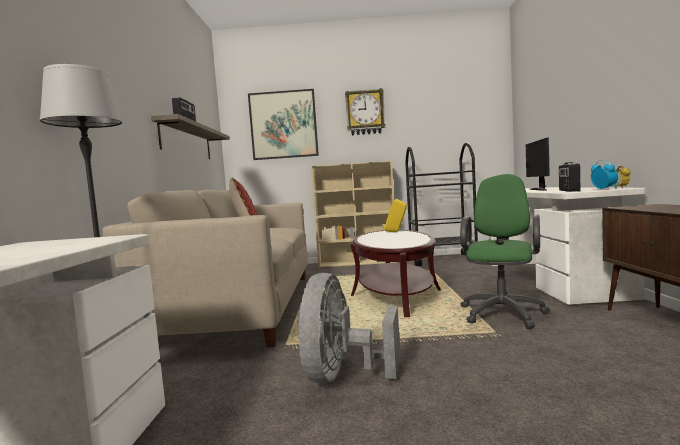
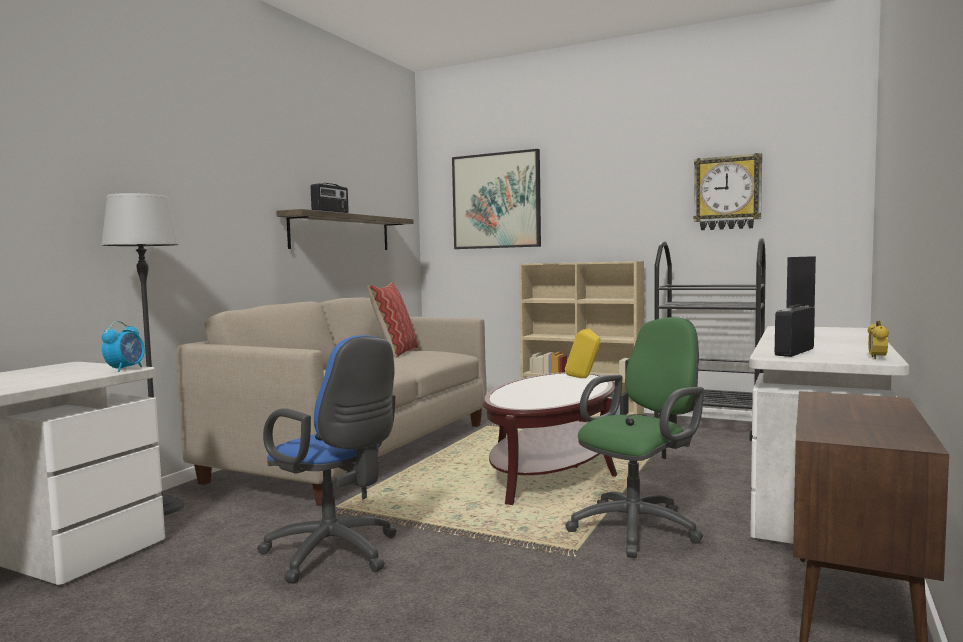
camera: 25 degrees right, 0 degrees up
grey fan [297,273,400,384] -> blue office chair [257,335,397,584]
wall clock [345,88,386,135] -> wall clock moved to [694,153,762,230]
alarm clock [591,160,618,189] -> alarm clock moved to [102,321,145,372]

